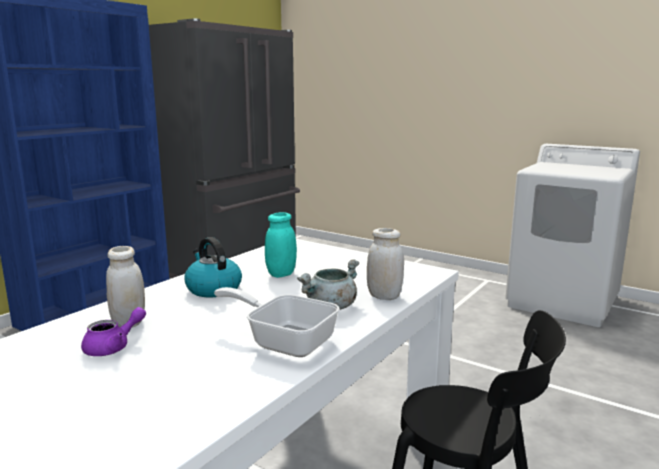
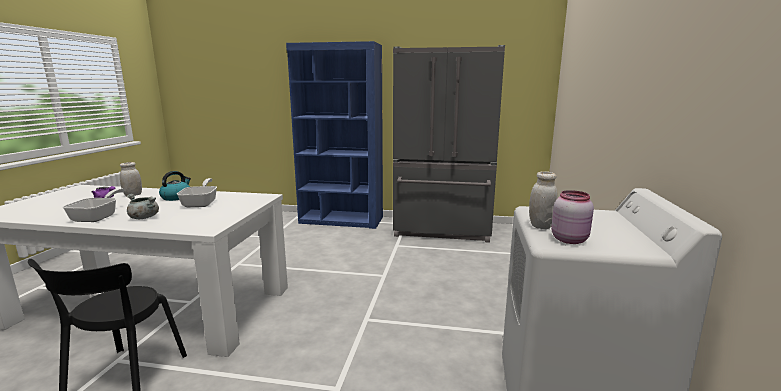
camera: 65 degrees right, 0 degrees up
turquoise jar [265,212,297,278] -> frying pan [177,178,217,207]
white jar [367,228,404,300] -> white jar moved to [529,171,557,229]
none -> pink jar [551,190,594,244]

